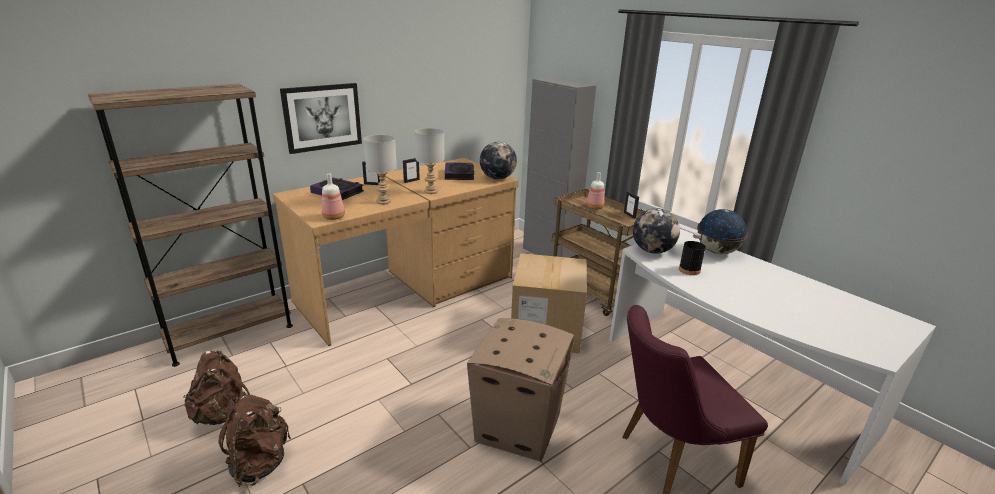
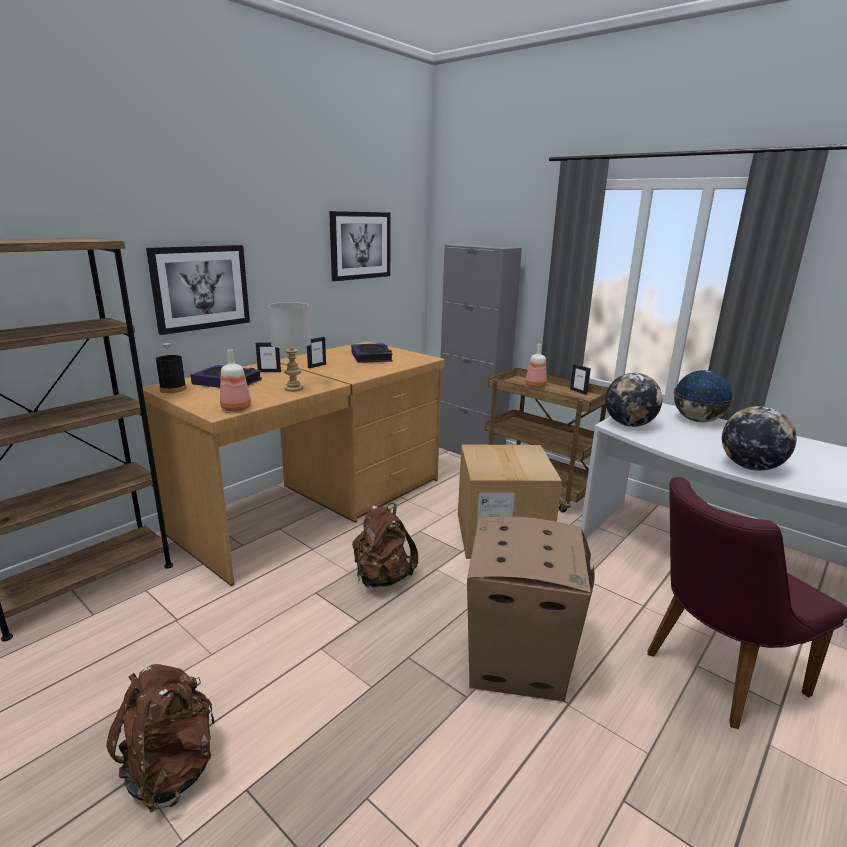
camera: 10 degrees left, 5 degrees down
brown backpack [183,351,250,425] -> brown backpack moved to [352,503,418,588]
grey table lamp [415,128,445,194] -> none
globe [480,142,517,179] -> globe moved to [722,406,796,471]
black bottle [679,233,706,275] -> black bottle moved to [156,343,186,393]
none -> picture [329,211,390,281]

